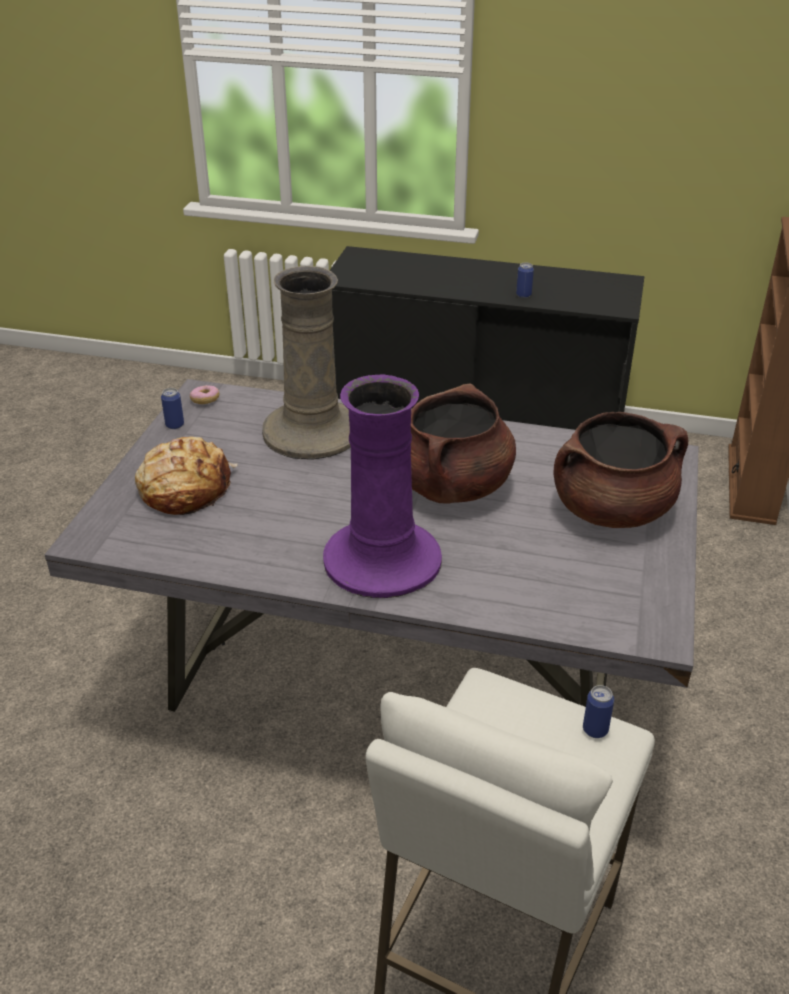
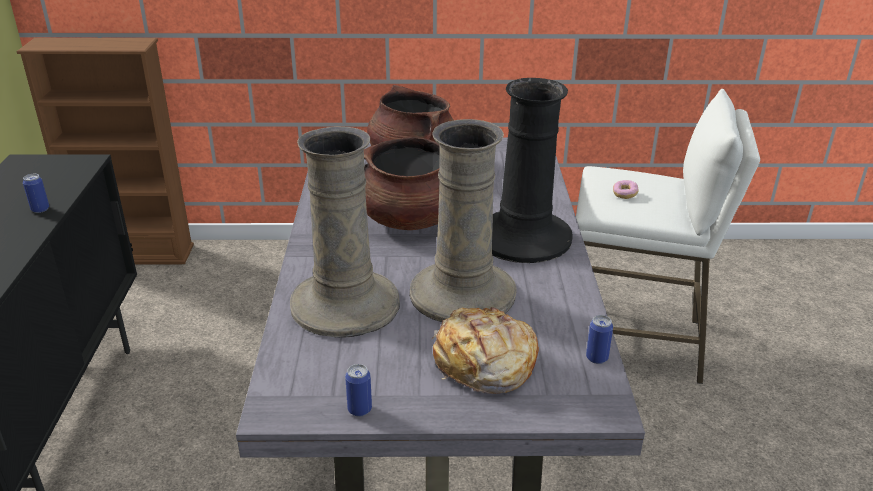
camera: 105 degrees left, 5 degrees down
donut [190,385,220,404] -> donut moved to [613,180,639,199]
purple vase [323,374,442,598] -> black vase [492,78,573,263]
can [583,685,614,738] -> can moved to [586,315,613,364]
none -> beige vase [409,119,516,322]

